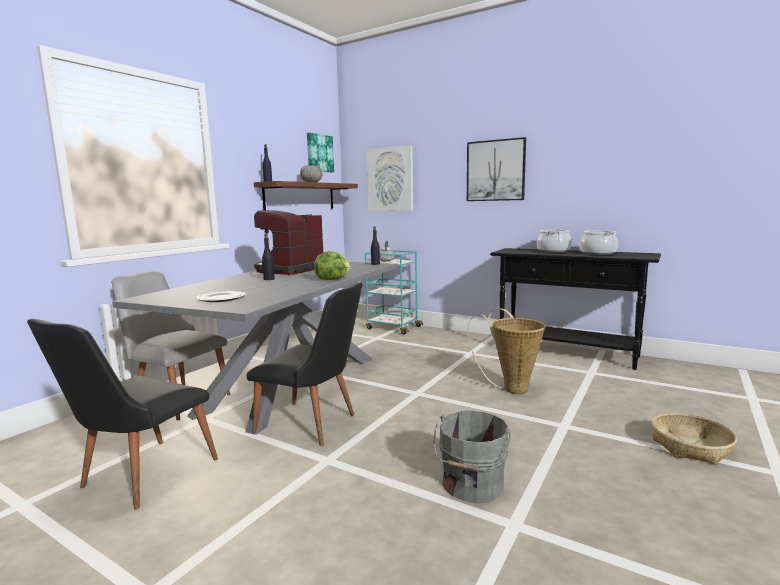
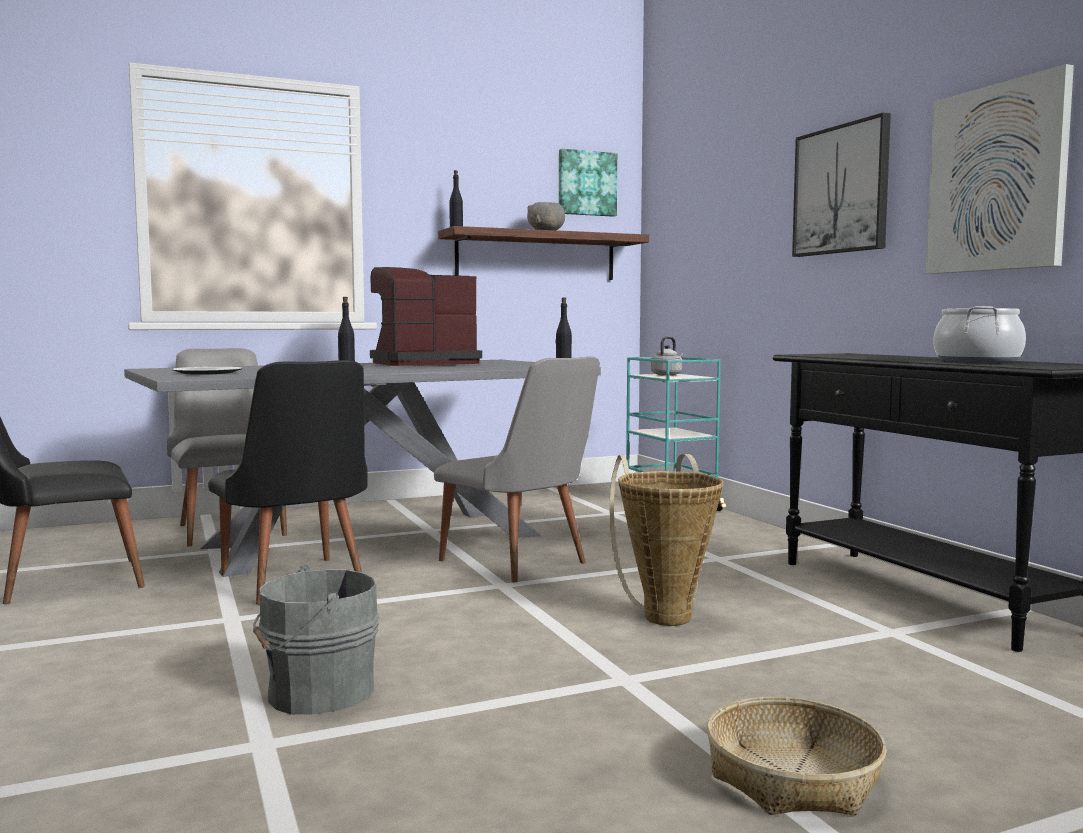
camera: 35 degrees right, 5 degrees down
lettuce [314,251,350,280] -> none
picture [366,145,413,211] -> picture moved to [926,64,1074,274]
cooking pot [537,229,571,252] -> none
none -> grey chair [434,356,600,582]

